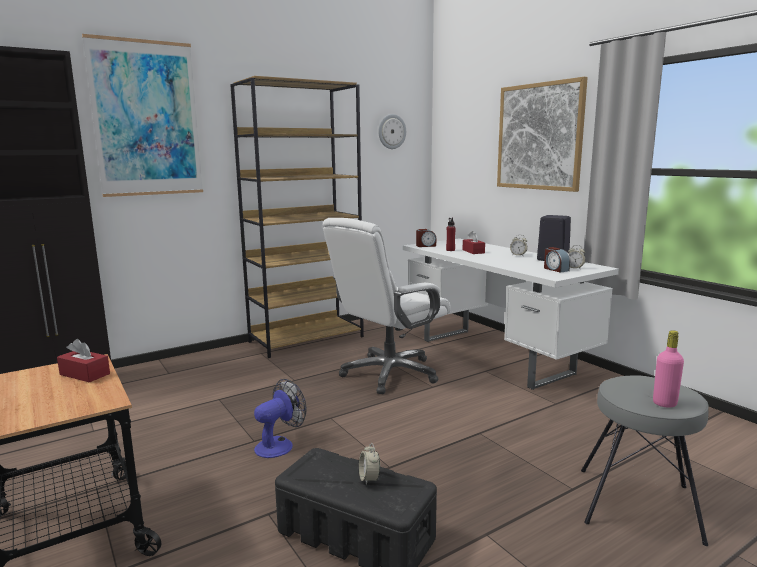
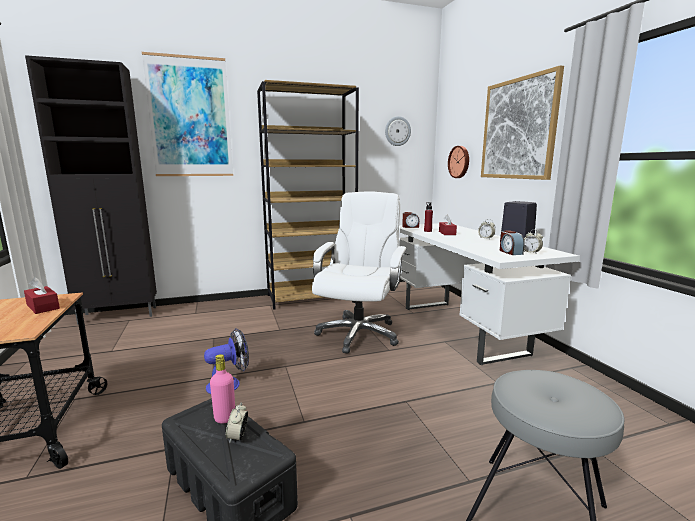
camera: 15 degrees right, 0 degrees up
white office chair [323,218,451,394] -> white office chair turned 135 degrees clockwise [312,191,406,354]
pink bottle [653,330,684,408] -> pink bottle moved to [210,354,235,424]
none -> wall clock [448,146,469,178]

